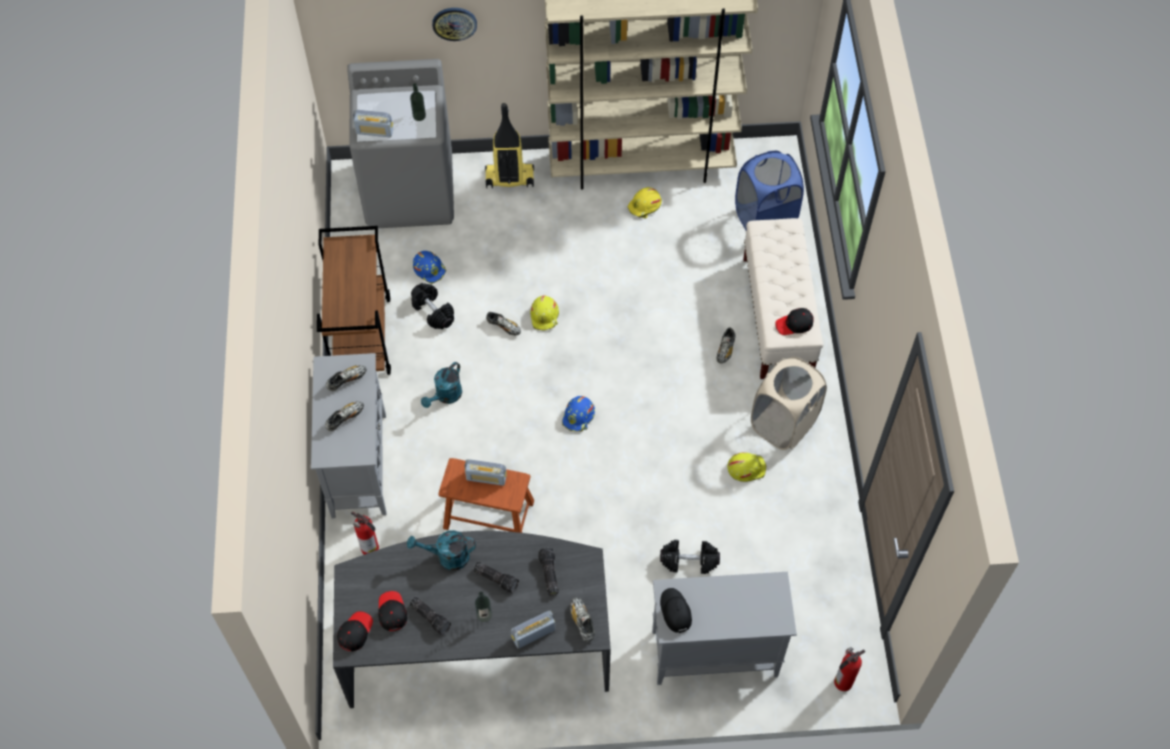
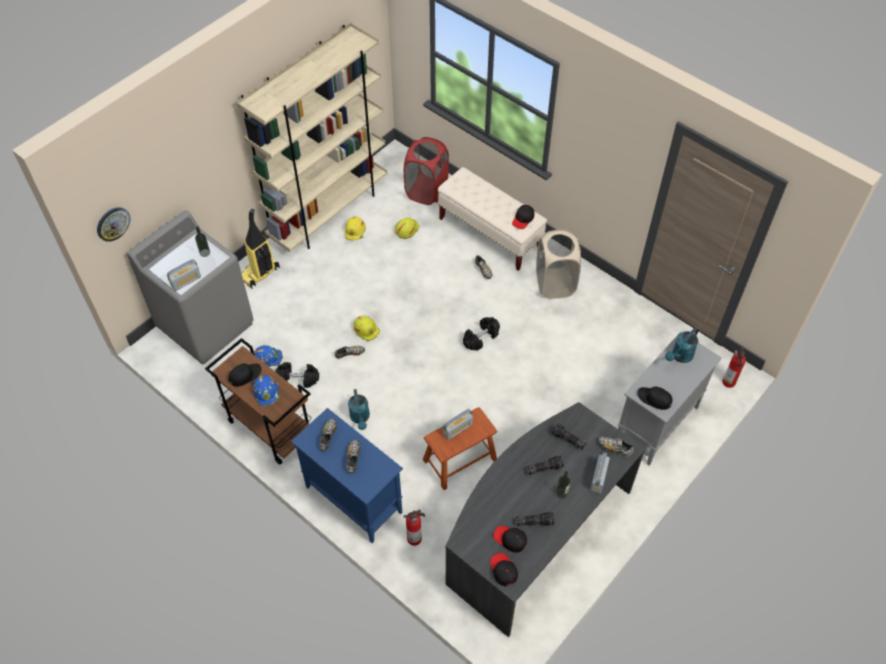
camera: 45 degrees left, 5 degrees down
grey cabinet [311,353,386,518] -> blue cabinet [291,408,403,543]
turquoise watering can [407,530,476,570] -> turquoise watering can moved to [665,328,699,363]
wall clock [432,8,477,41] -> wall clock moved to [97,207,130,242]
blue hard hat [562,396,595,431] -> blue hard hat moved to [253,375,280,406]
black dumbbell [660,540,720,574] -> black dumbbell moved to [463,317,500,351]
yellow hard hat [727,452,766,482] -> yellow hard hat moved to [395,218,419,239]
blue laundry basket [735,151,804,230] -> red laundry basket [404,137,449,205]
none -> black cap [228,363,262,387]

